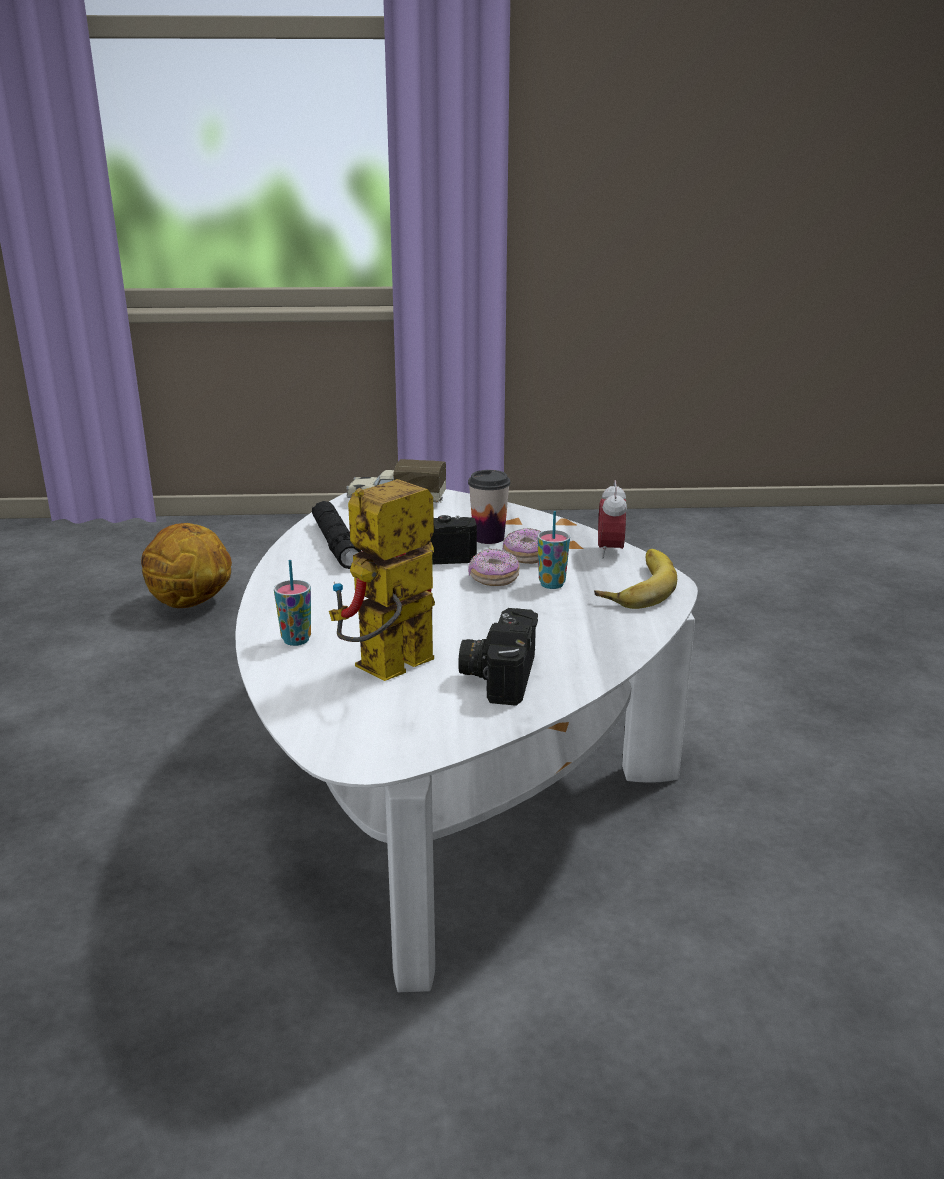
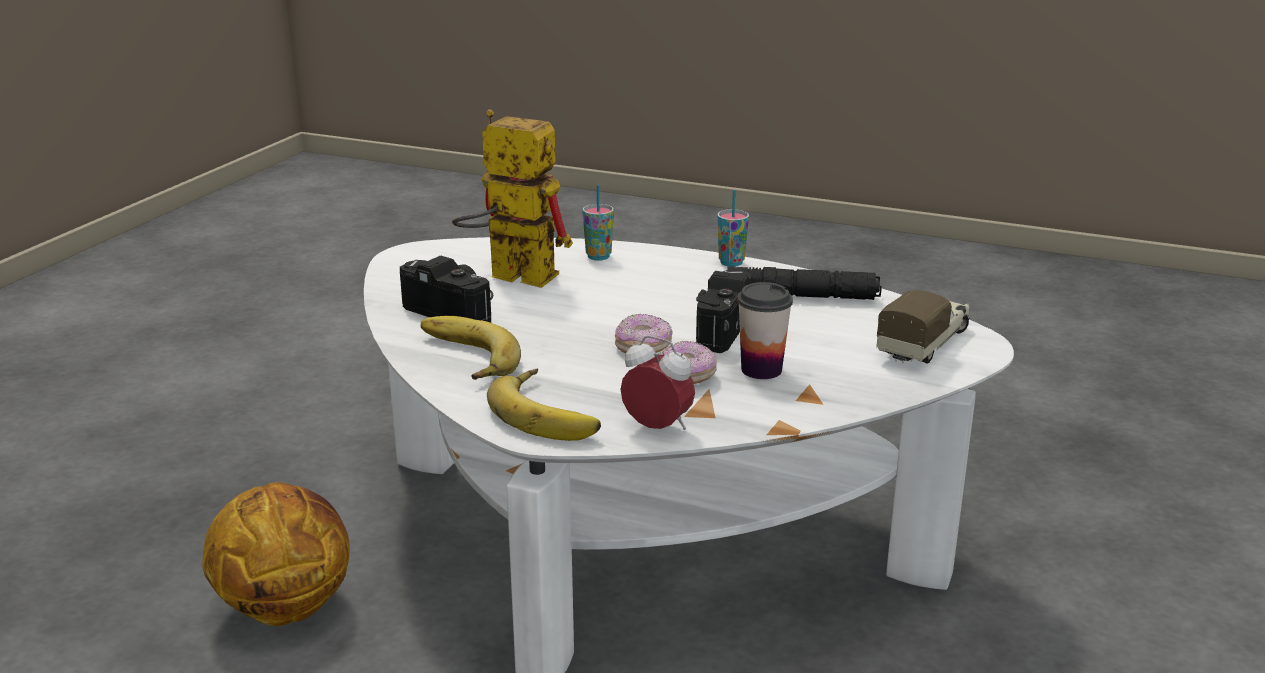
camera: 115 degrees right, 0 degrees up
basketball [141,523,232,608] -> basketball moved to [202,482,349,626]
toy robot [329,479,435,681] -> toy robot turned 45 degrees counterclockwise [452,110,573,288]
cup [537,511,570,589] -> cup moved to [717,190,749,267]
none -> banana [421,316,521,380]

